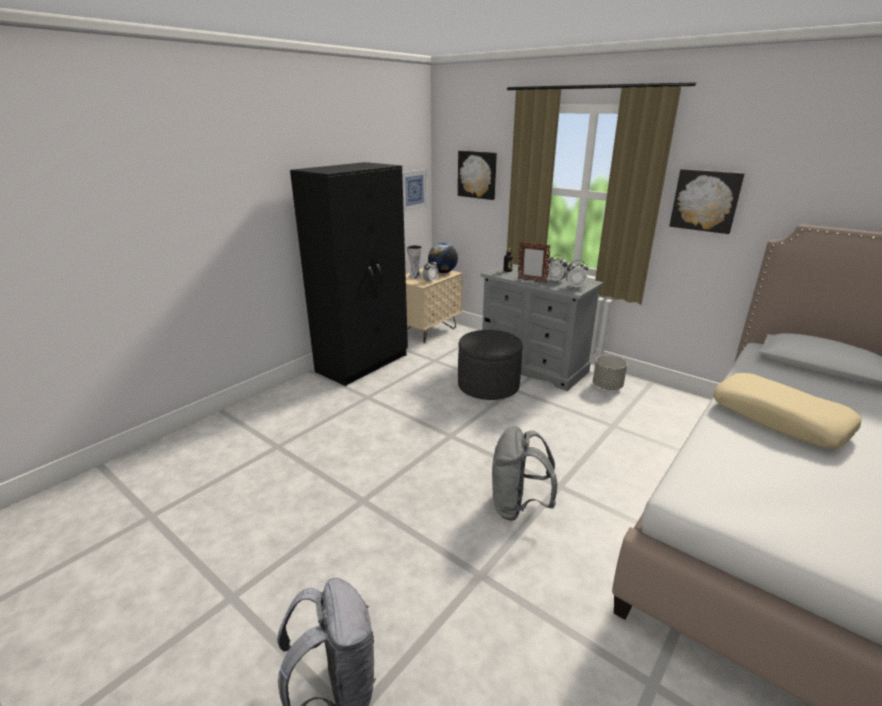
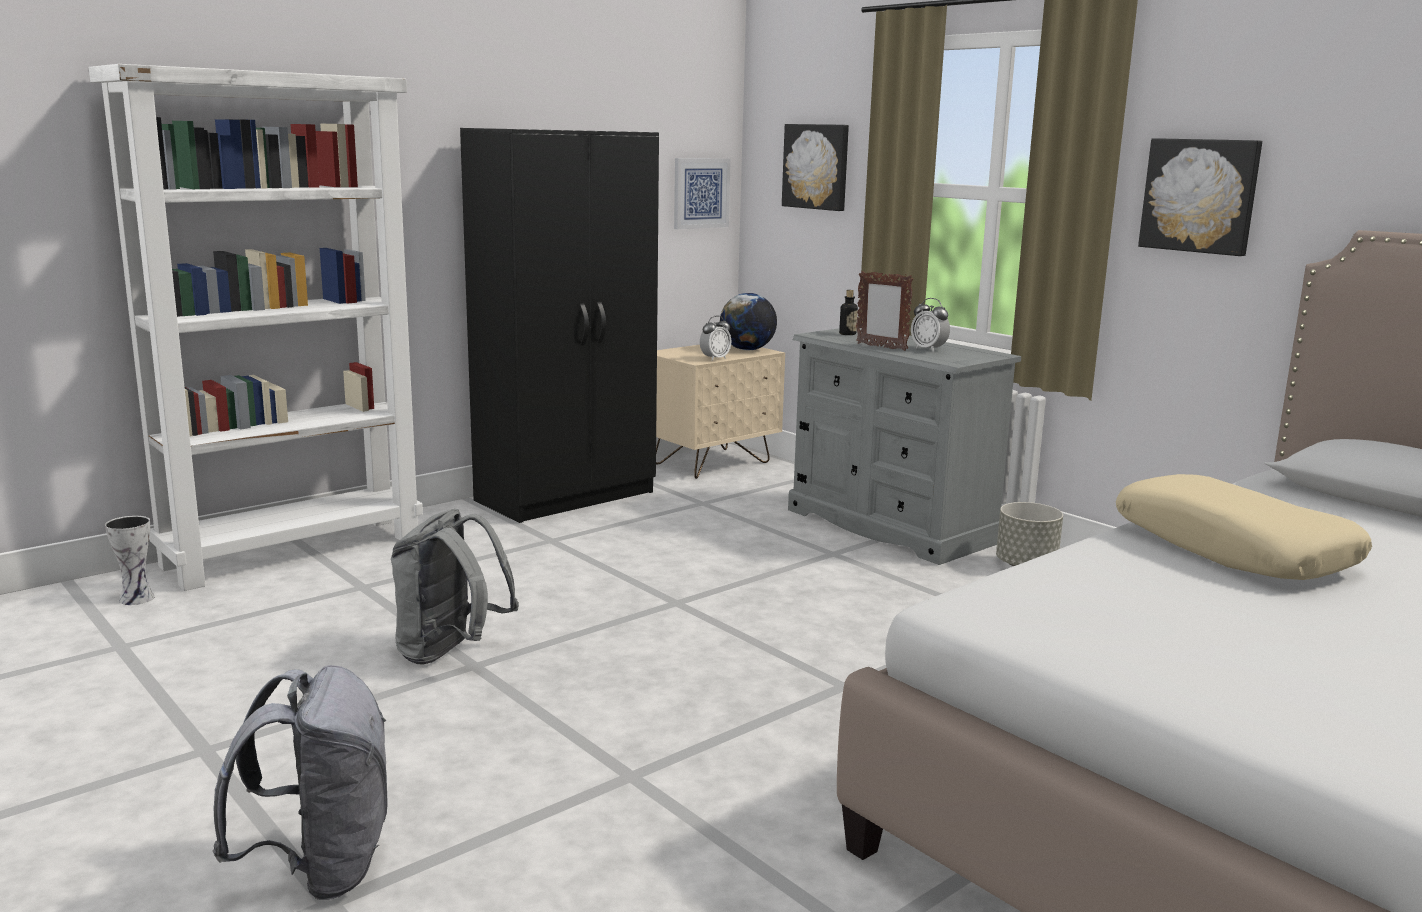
camera: 10 degrees right, 10 degrees down
vase [407,245,422,279] -> vase moved to [105,516,154,605]
grey ottoman [458,330,523,400] -> none
grey backpack [492,426,557,521] -> grey backpack moved to [391,509,519,664]
alarm clock [566,260,588,288] -> none
none -> white bookcase [89,64,423,591]

